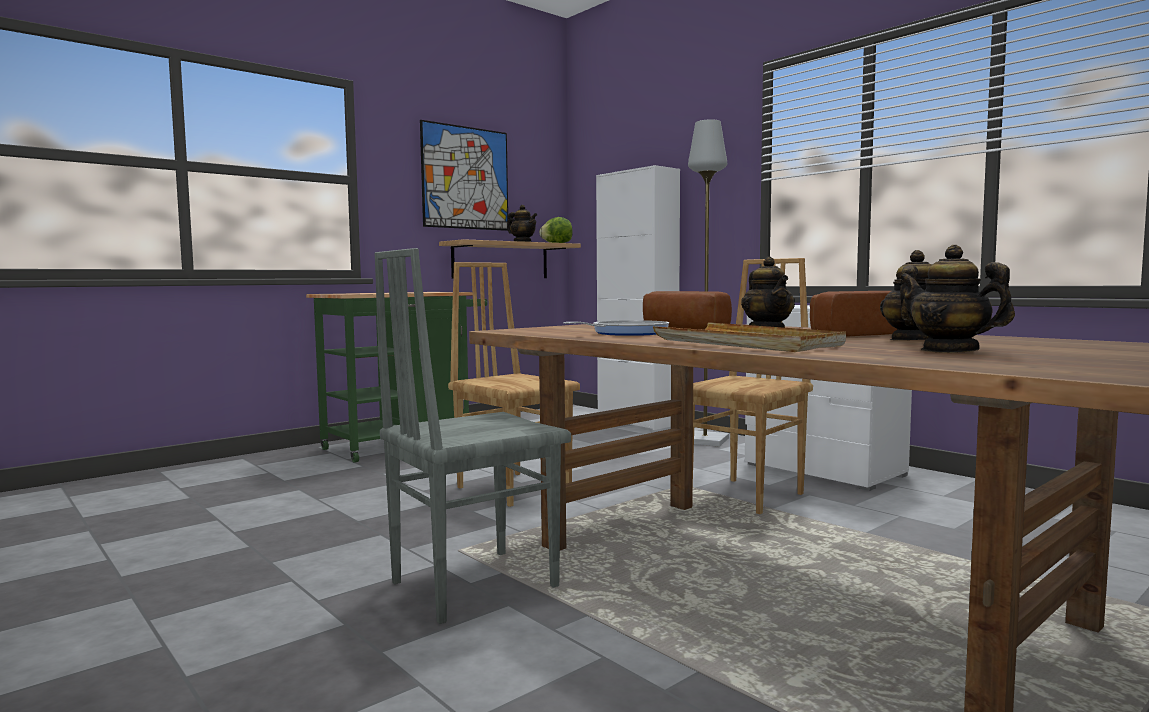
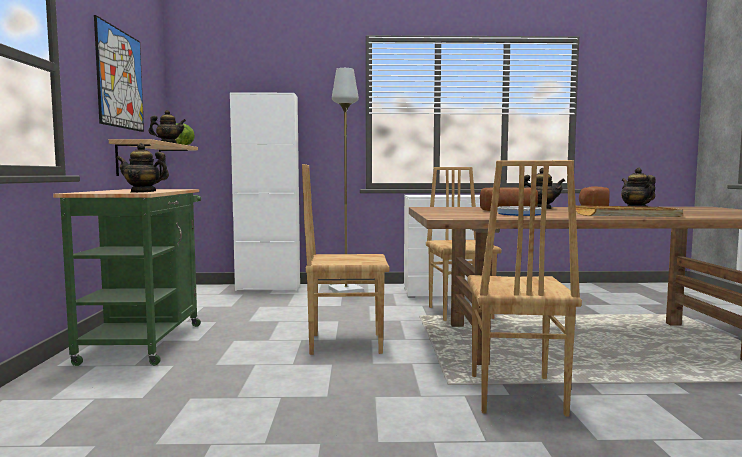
camera: 50 degrees left, 0 degrees up
grey chair [374,248,571,624] -> brown chair [467,160,582,417]
teapot [899,245,1015,353] -> teapot moved to [116,143,169,193]

